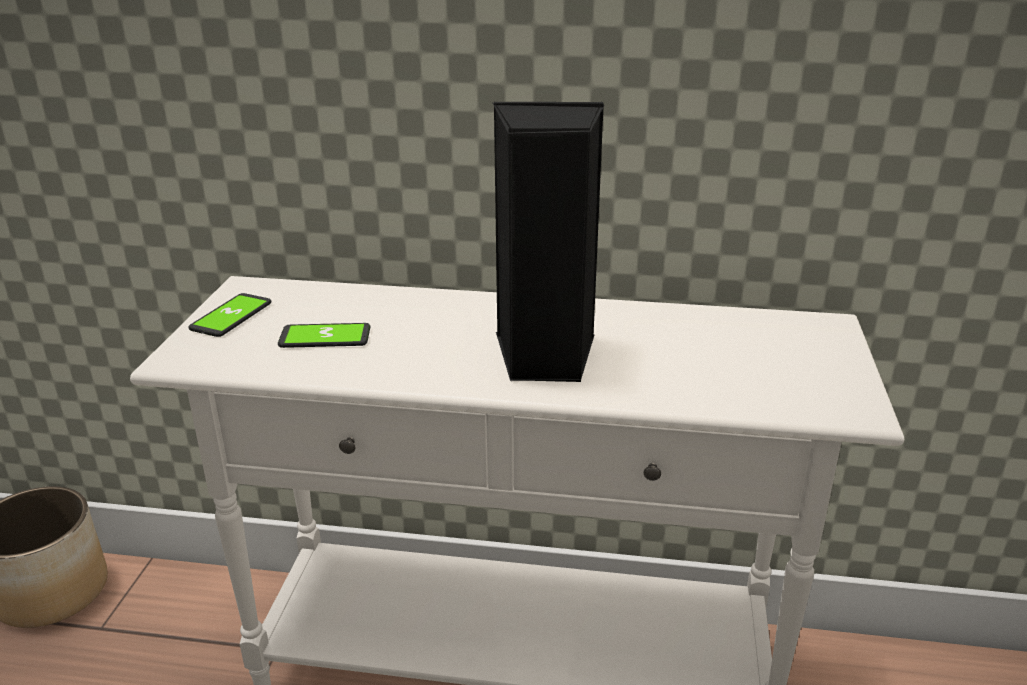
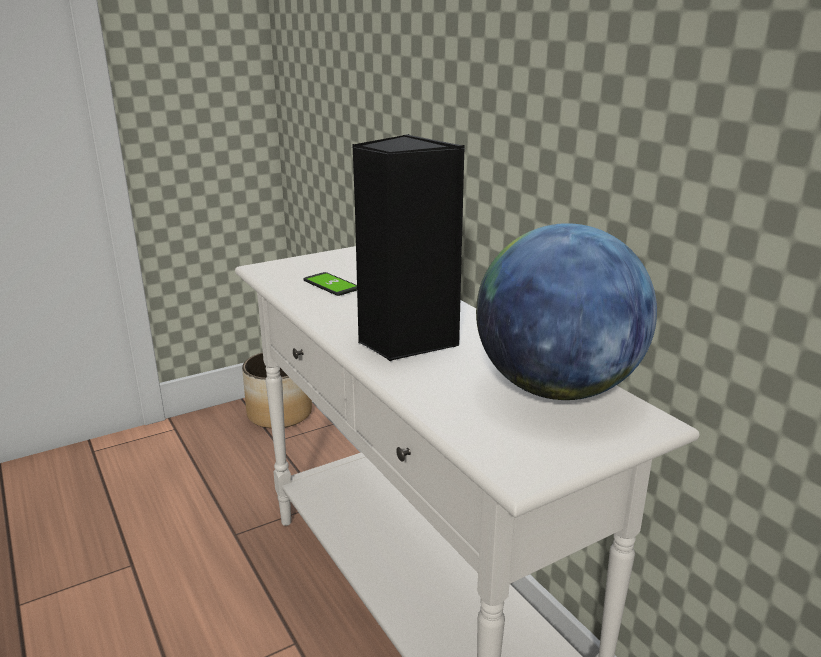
camera: 50 degrees right, 5 degrees down
phone [188,293,271,337] -> none
none -> globe [476,223,657,400]

